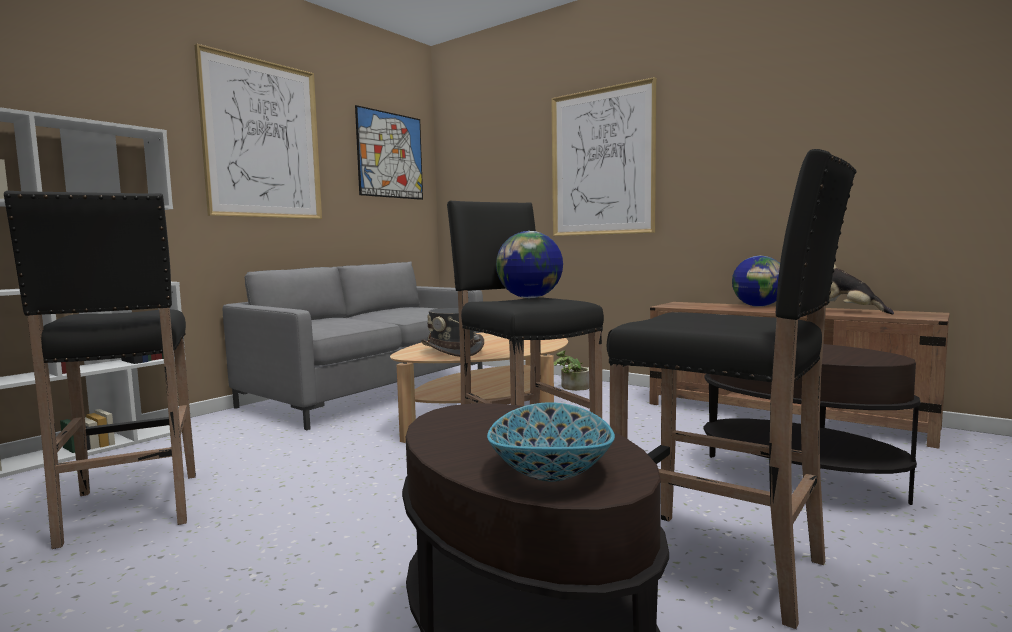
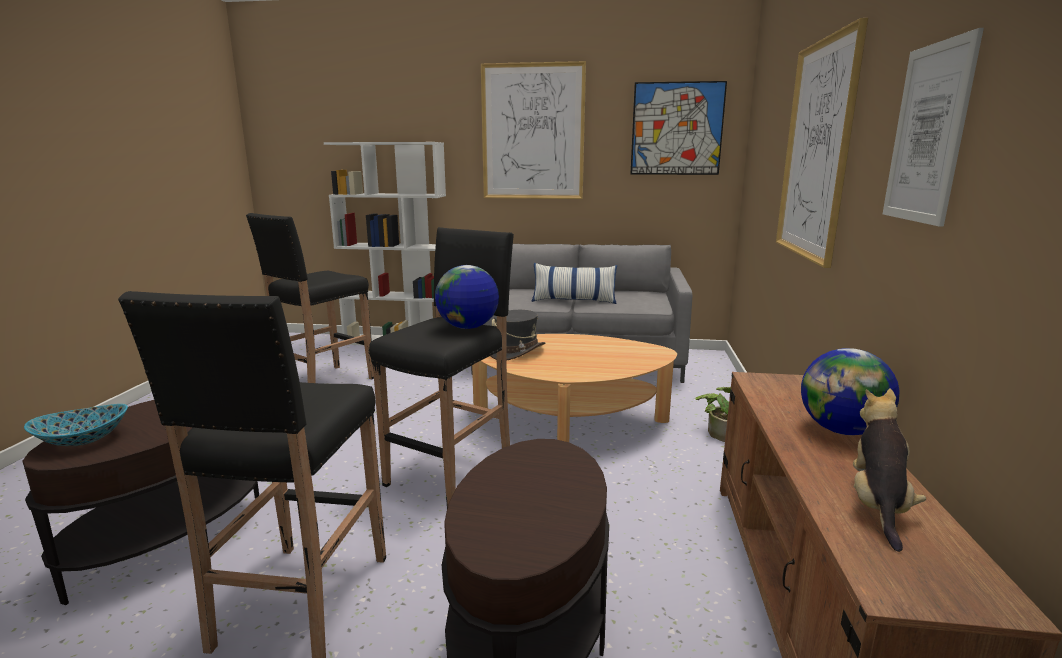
camera: 60 degrees right, 10 degrees up
none -> pillow [532,263,617,304]
none -> picture [883,28,984,227]

